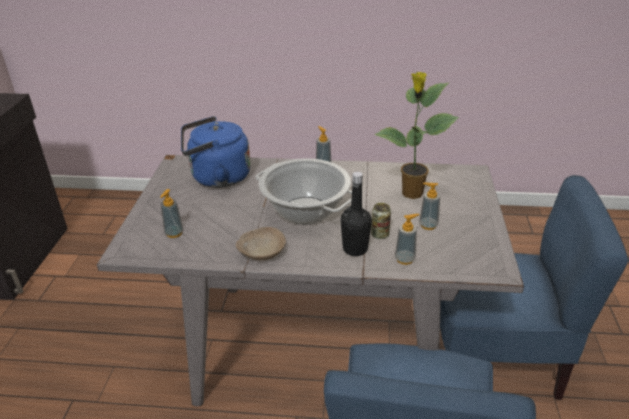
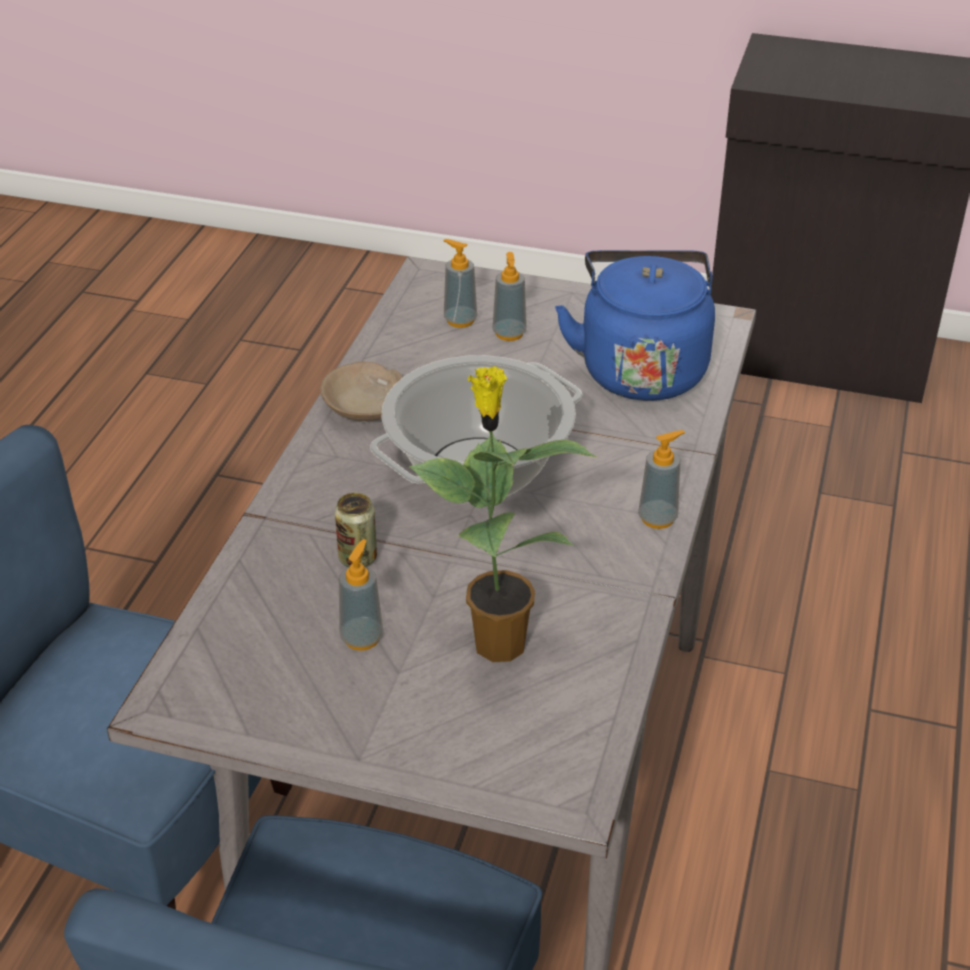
camera: 100 degrees right, 5 degrees up
black bottle [340,172,372,256] -> none
soap dispenser [395,214,419,265] -> soap dispenser moved to [492,252,527,341]

